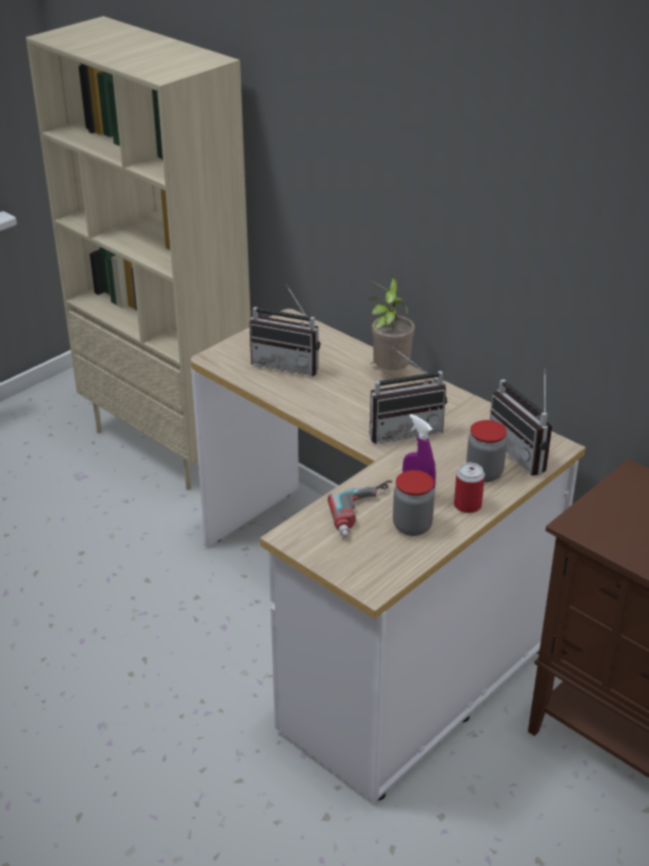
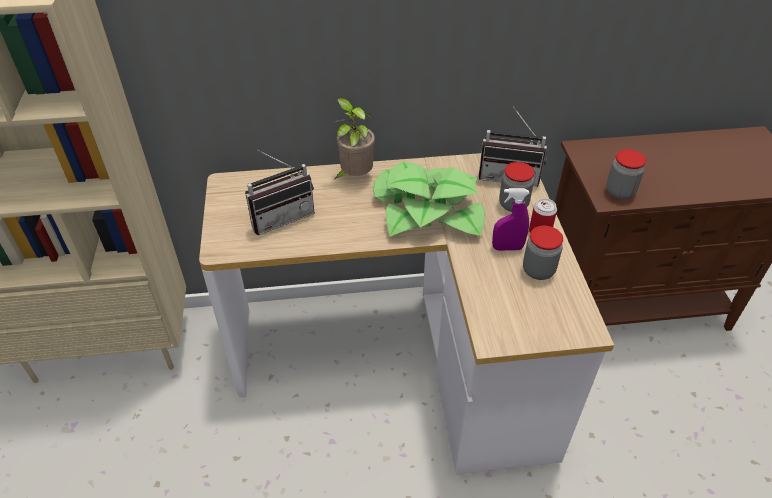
camera: 50 degrees left, 10 degrees up
power drill [328,480,392,537] -> none
radio [370,347,447,444] -> potted plant [373,162,485,237]
none -> jar [606,149,646,200]

